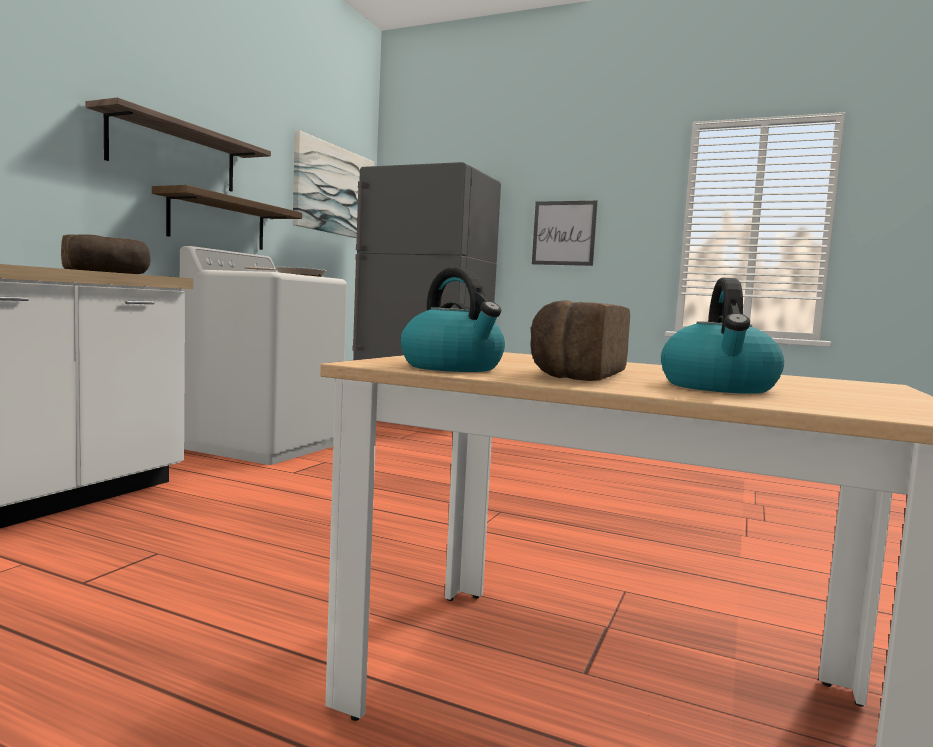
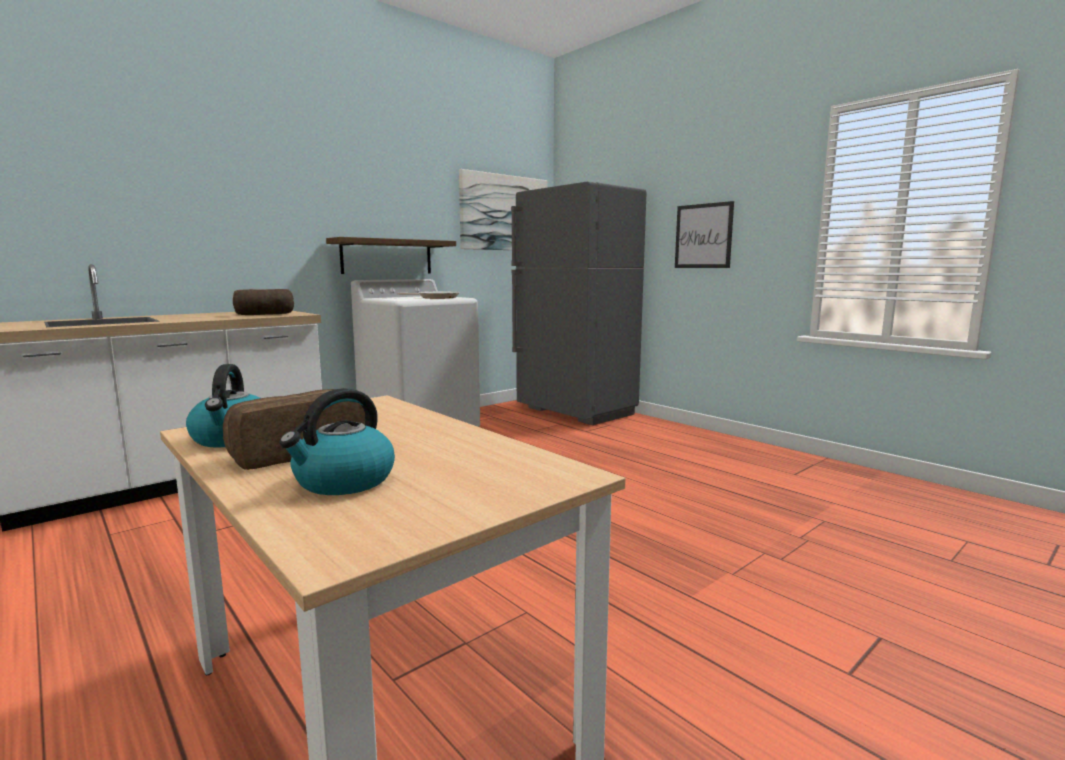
camera: 25 degrees right, 5 degrees up
shelf [86,97,271,192] -> none

